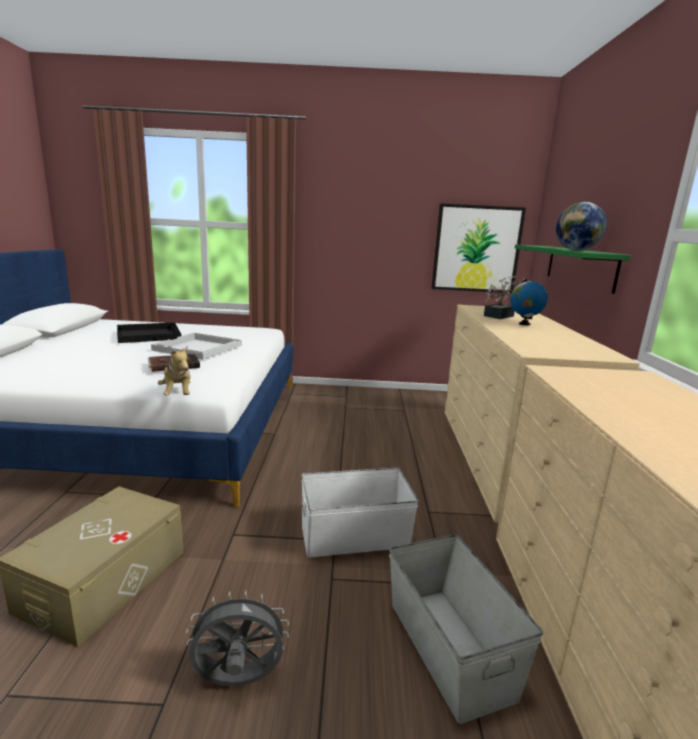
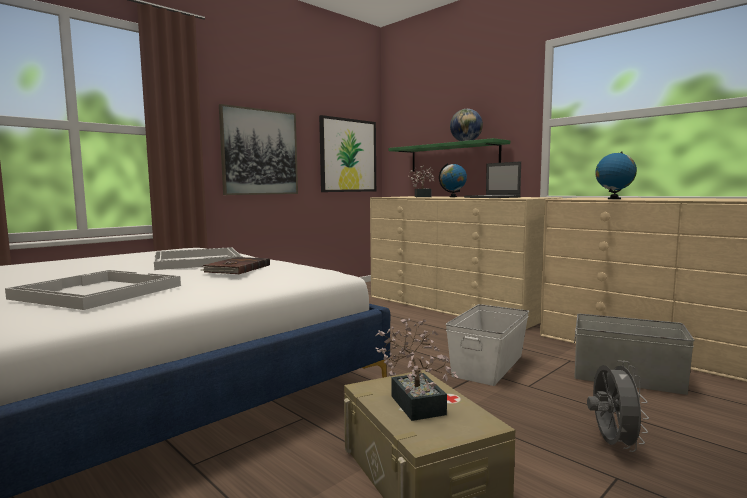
camera: 45 degrees left, 10 degrees down
black tray [117,322,181,343] -> none
plush toy [158,346,191,395] -> none
grey fan [186,590,289,686] -> grey fan turned 150 degrees clockwise [587,360,649,452]
none -> white tray [5,270,181,310]
none -> picture [219,104,298,195]
none -> potted plant [375,318,458,421]
none -> laptop [464,161,521,198]
none -> globe [595,152,637,199]

